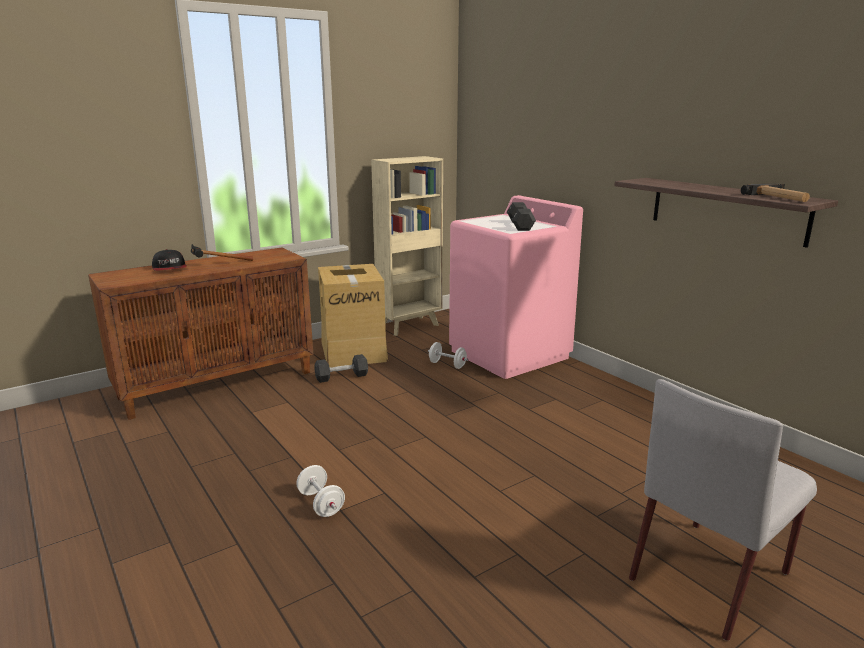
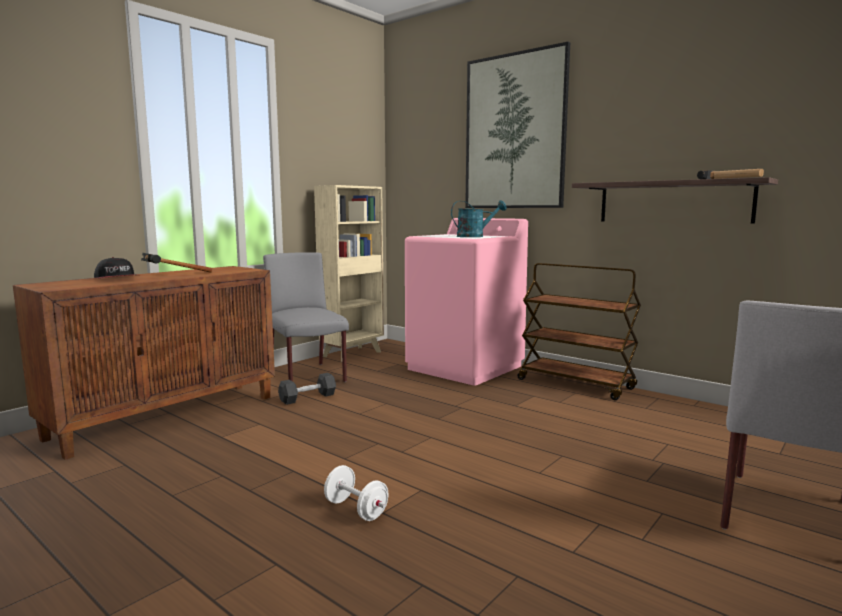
camera: 15 degrees left, 10 degrees down
cardboard box [318,264,388,368] -> grey chair [263,252,349,382]
white dumbbell [428,342,468,369] -> none
black dumbbell [507,202,536,231] -> turquoise watering can [451,200,507,237]
none -> picture [465,42,570,208]
none -> brown cart [517,263,641,400]

